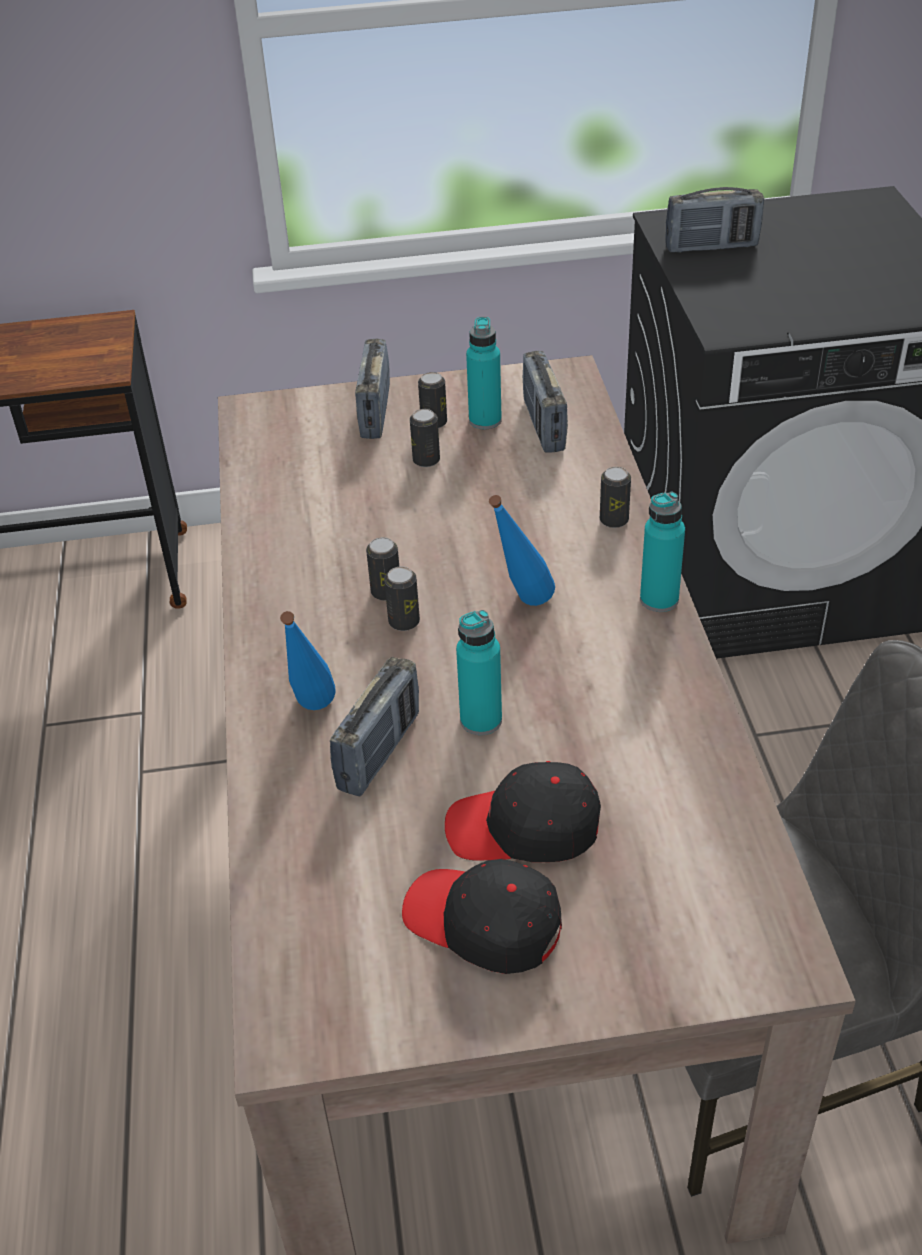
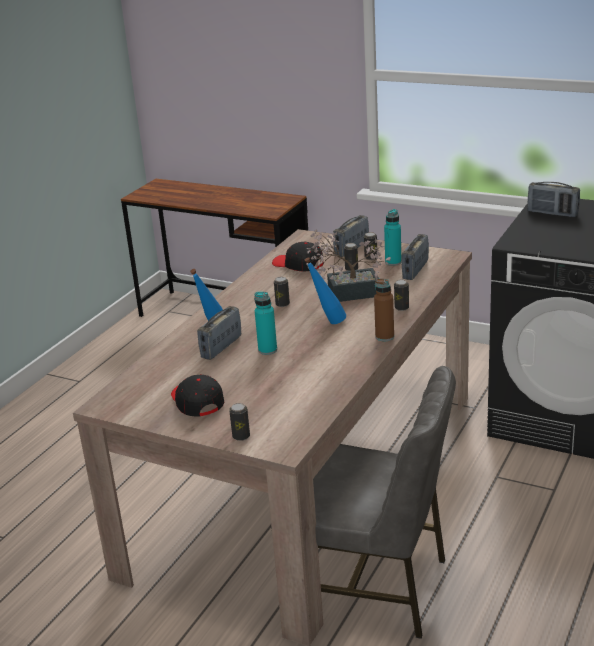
camera: 35 degrees right, 15 degrees down
radio [330,657,419,796] -> radio turned 150 degrees clockwise [197,306,241,360]
can [384,566,420,631] -> can moved to [229,403,250,441]
black cap [445,761,601,862] -> black cap moved to [272,242,324,272]
turquoise bottle [640,492,685,612] -> brown bottle [374,279,394,342]
none -> potted plant [306,229,391,302]

